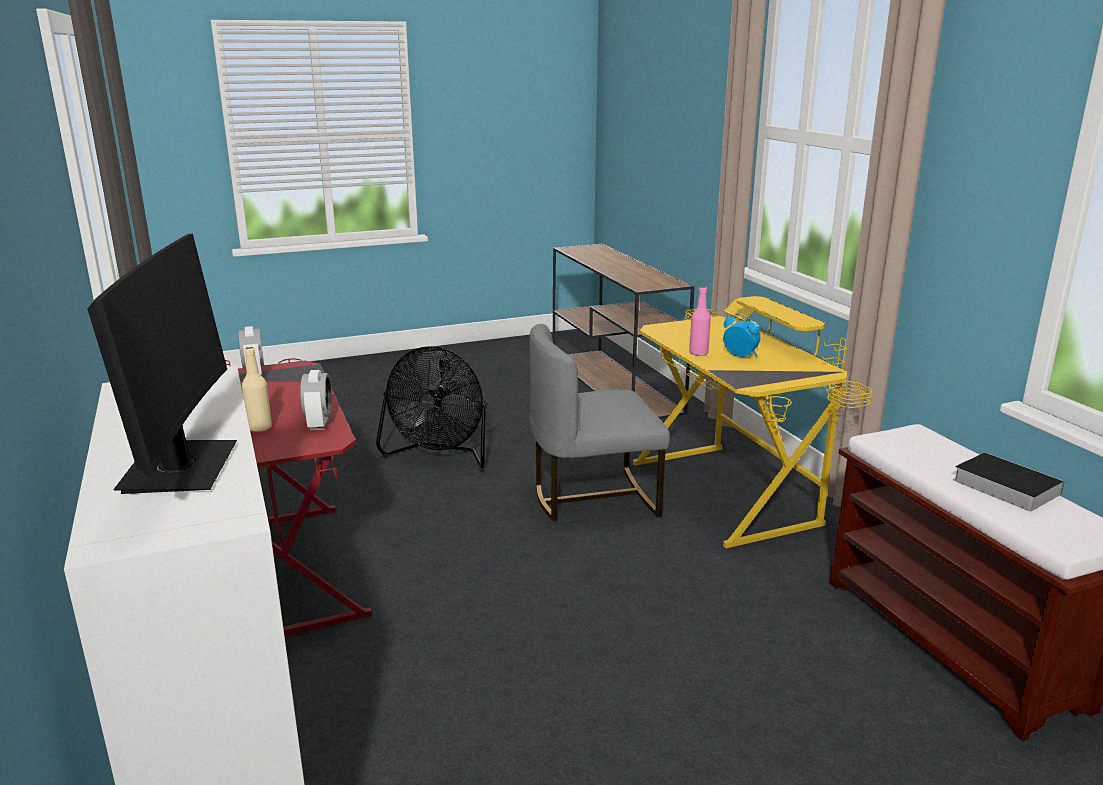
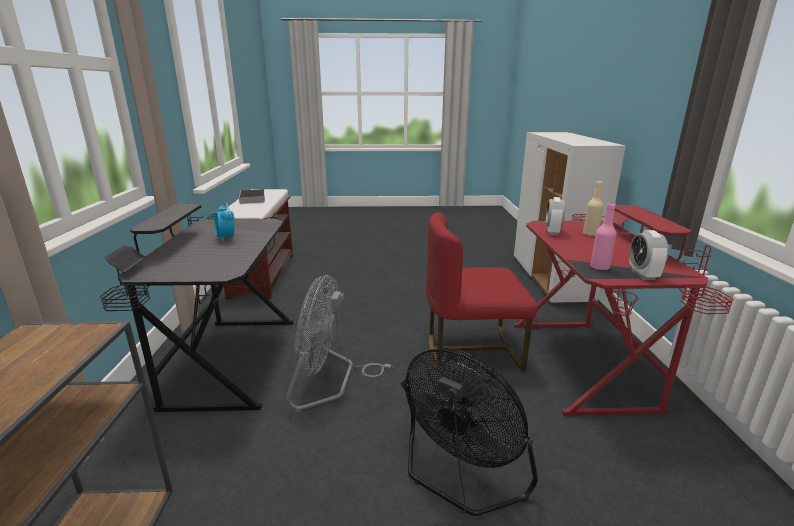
camera: 160 degrees left, 0 degrees up
monitor [87,234,237,494] -> none
grey chair [529,324,670,521] -> grey fan [286,275,392,413]
yellow desk [633,296,872,548] -> black desk [100,203,293,412]
pink bottle [689,286,711,356] -> pink bottle moved to [590,203,617,270]
none -> red chair [426,212,537,372]

